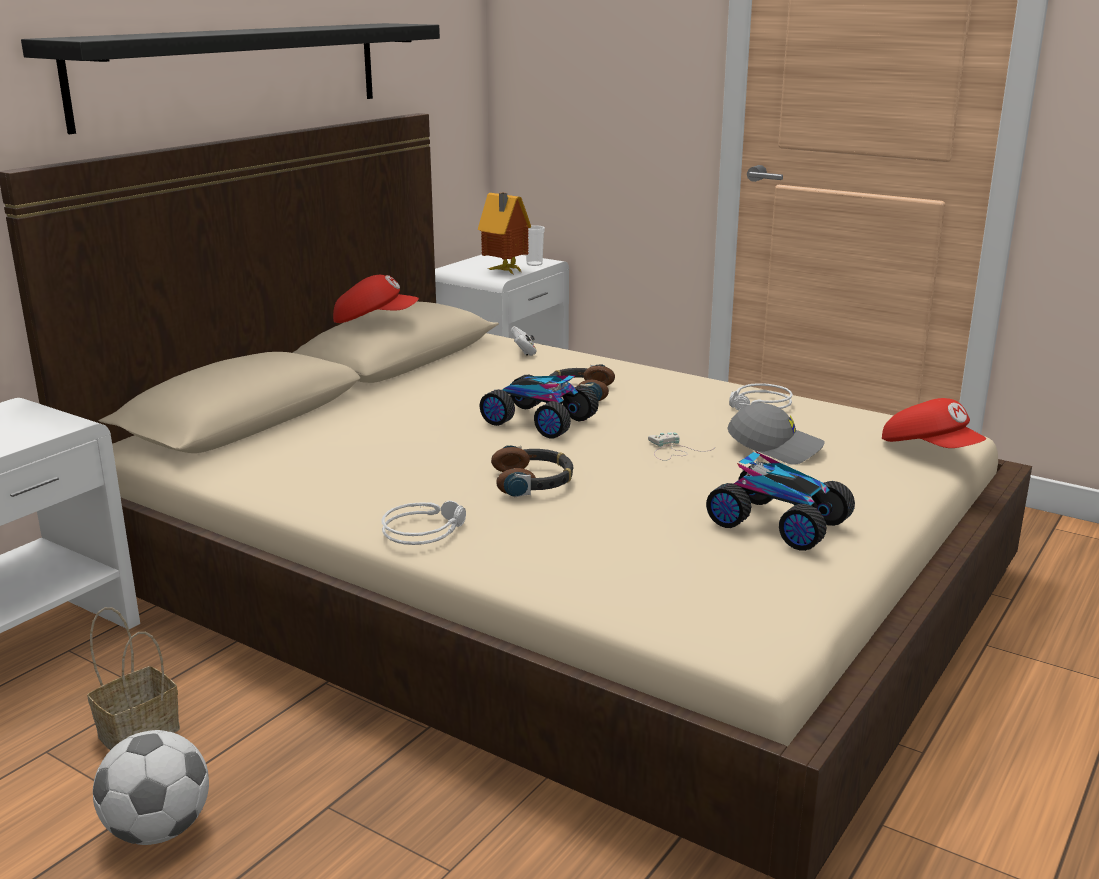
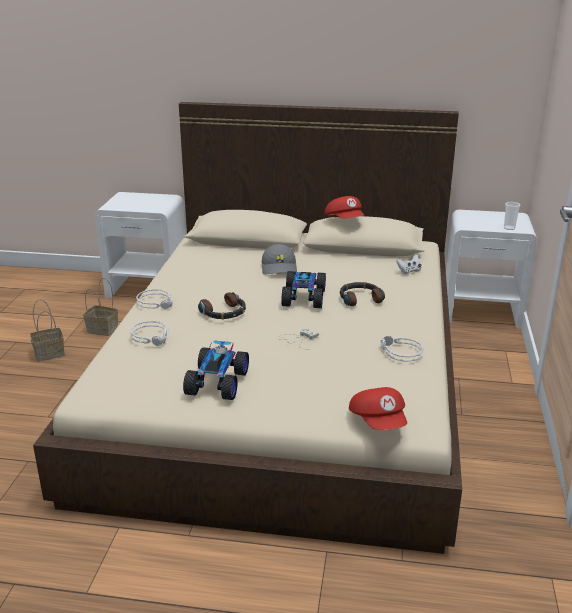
camera: 65 degrees right, 5 degrees up
black shelf [21,23,440,134] -> none
football [93,730,209,845] -> basket [30,299,65,361]
toy house [478,192,531,275] -> none
grey cap [727,403,825,465] -> grey cap moved to [262,244,297,274]
red cap [882,398,986,448] -> red cap turned 45 degrees counterclockwise [349,387,407,430]
none -> grey headphones [130,321,169,346]

